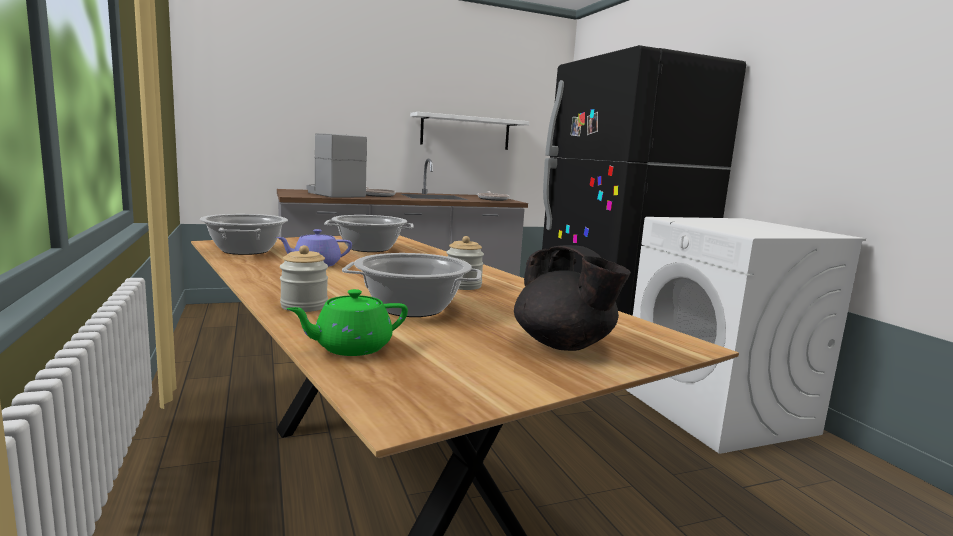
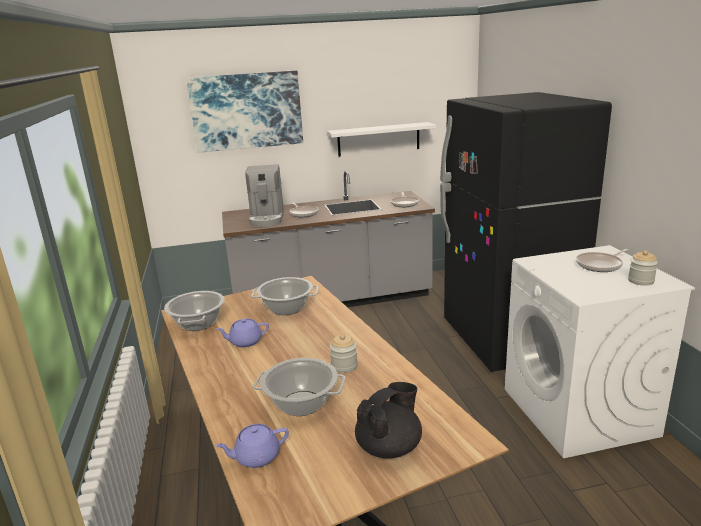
camera: 10 degrees right, 10 degrees up
jar [280,245,328,312] -> jar moved to [628,251,658,286]
green teapot [287,289,408,356] -> purple teapot [215,424,289,468]
coffee machine [306,133,367,198] -> coffee machine turned 150 degrees counterclockwise [245,164,284,227]
black teapot [514,245,631,351] -> black teapot turned 105 degrees counterclockwise [355,382,422,459]
none -> picture [186,70,303,153]
none -> frying pan [576,249,629,272]

